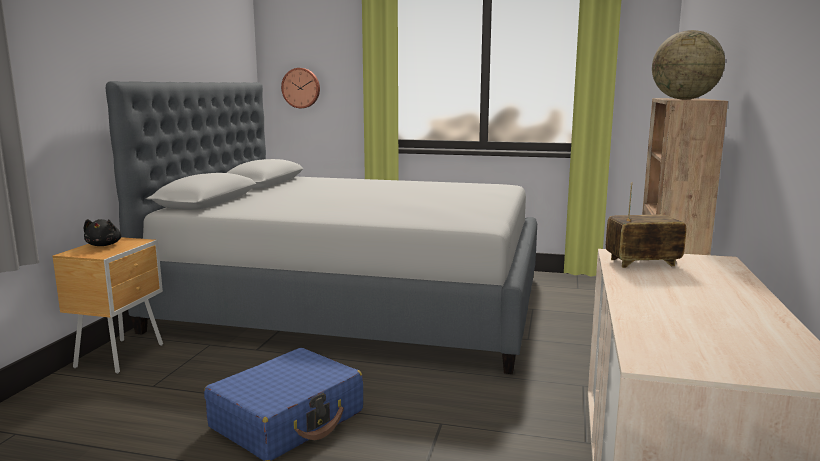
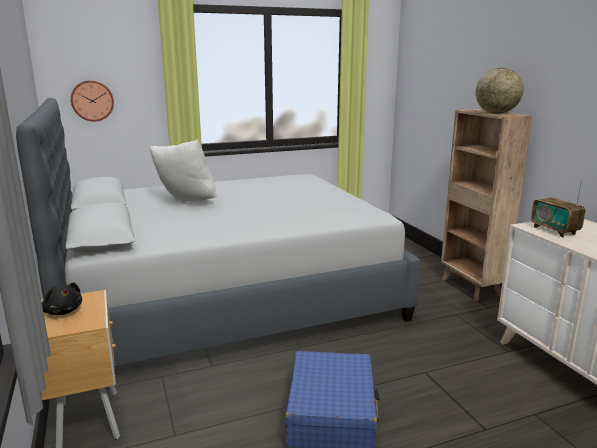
camera: 35 degrees left, 5 degrees up
radio [606,182,687,268] -> radio turned 75 degrees counterclockwise [531,181,585,238]
none -> white pillow [150,139,217,201]

